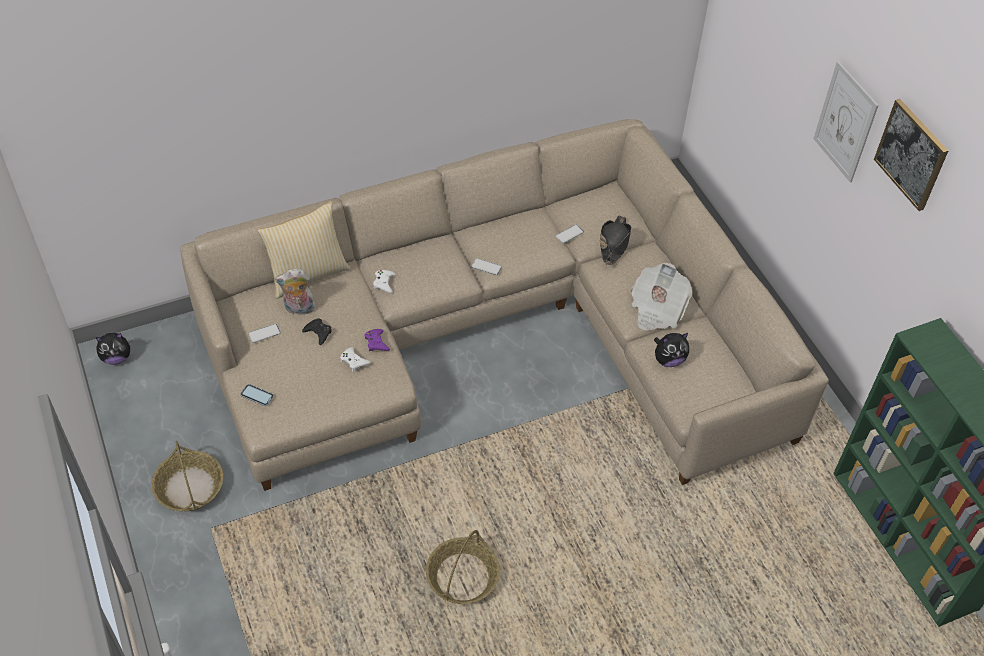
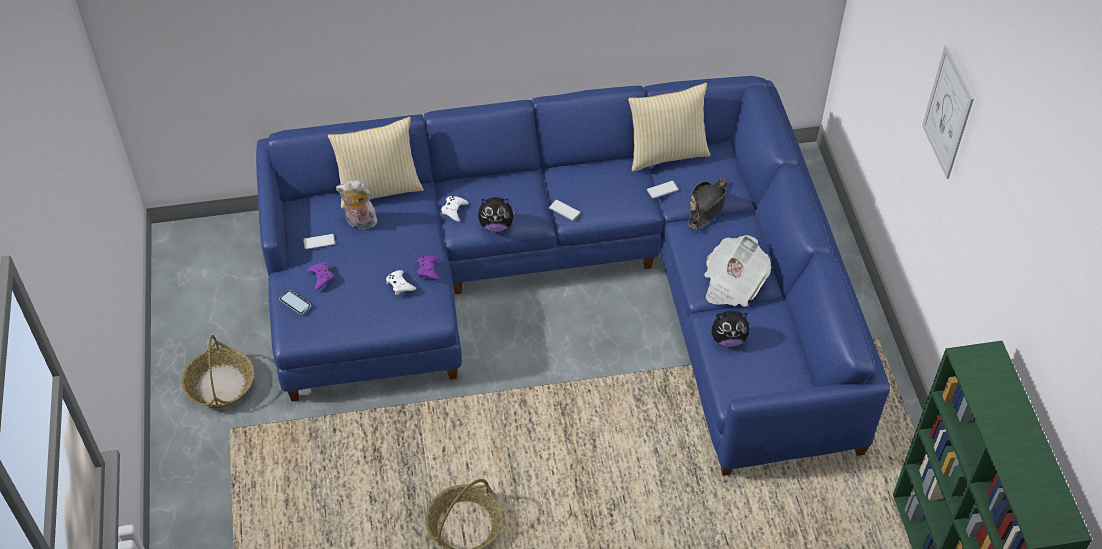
camera: 15 degrees right, 0 degrees up
plush toy [96,333,133,365] -> plush toy moved to [478,197,517,232]
beige sofa [180,119,829,491] -> blue sofa [256,76,890,476]
black game controller [302,318,332,345] -> none
picture [874,99,948,211] -> none
none -> purple game controller [307,262,334,290]
none -> pillow [628,83,711,172]

